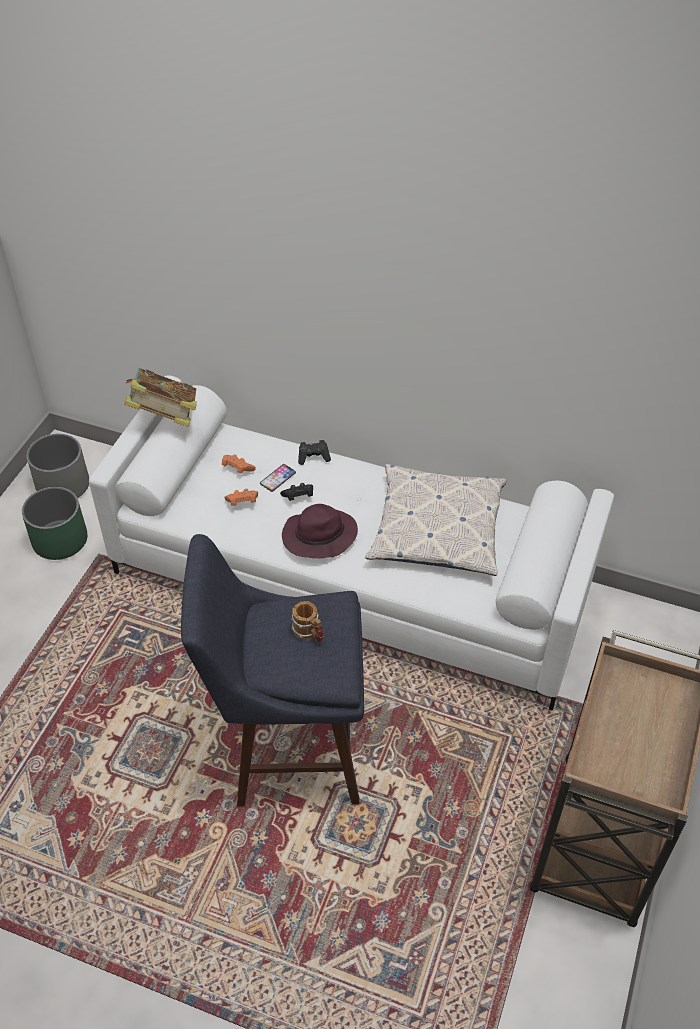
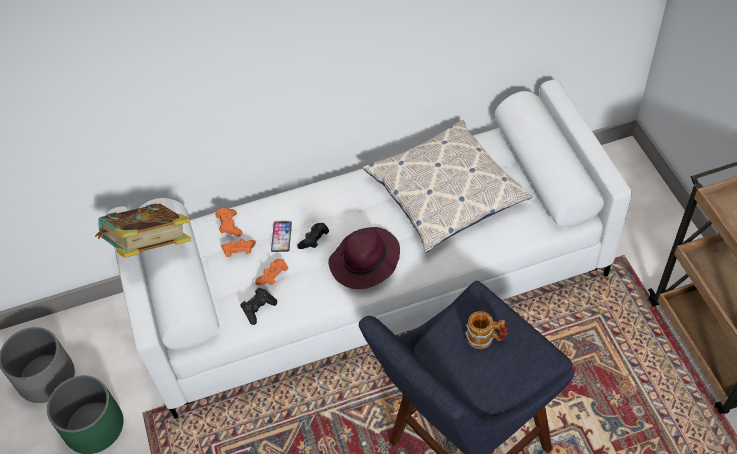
camera: 35 degrees left, 5 degrees up
black game controller [298,440,331,465] -> black game controller moved to [240,288,277,325]
none -> orange game controller [215,208,243,237]

